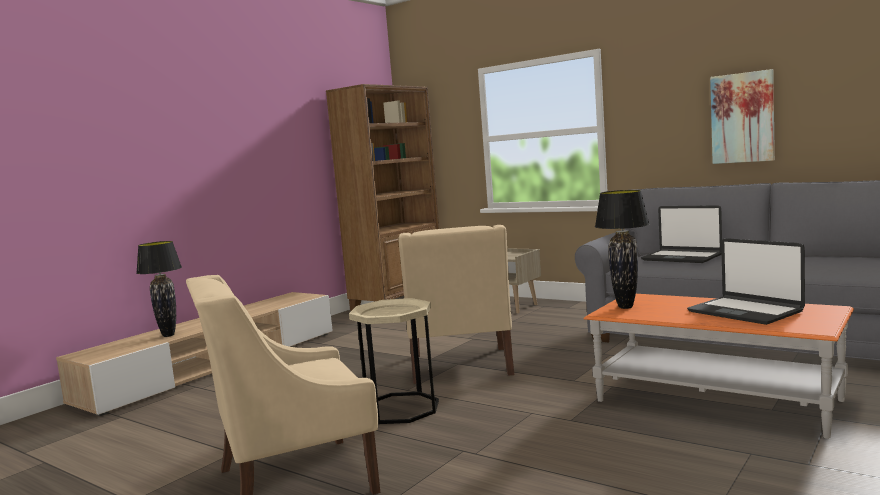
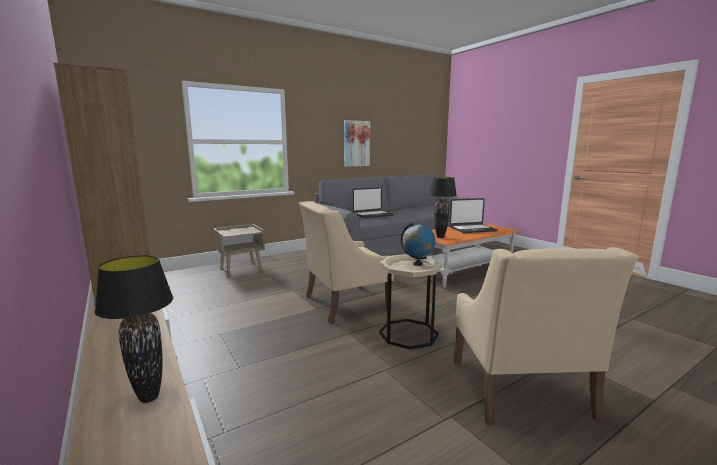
camera: 70 degrees left, 5 degrees up
beige armchair [399,225,514,384] -> beige armchair turned 135 degrees clockwise [299,201,394,324]
none -> globe [401,223,436,266]

